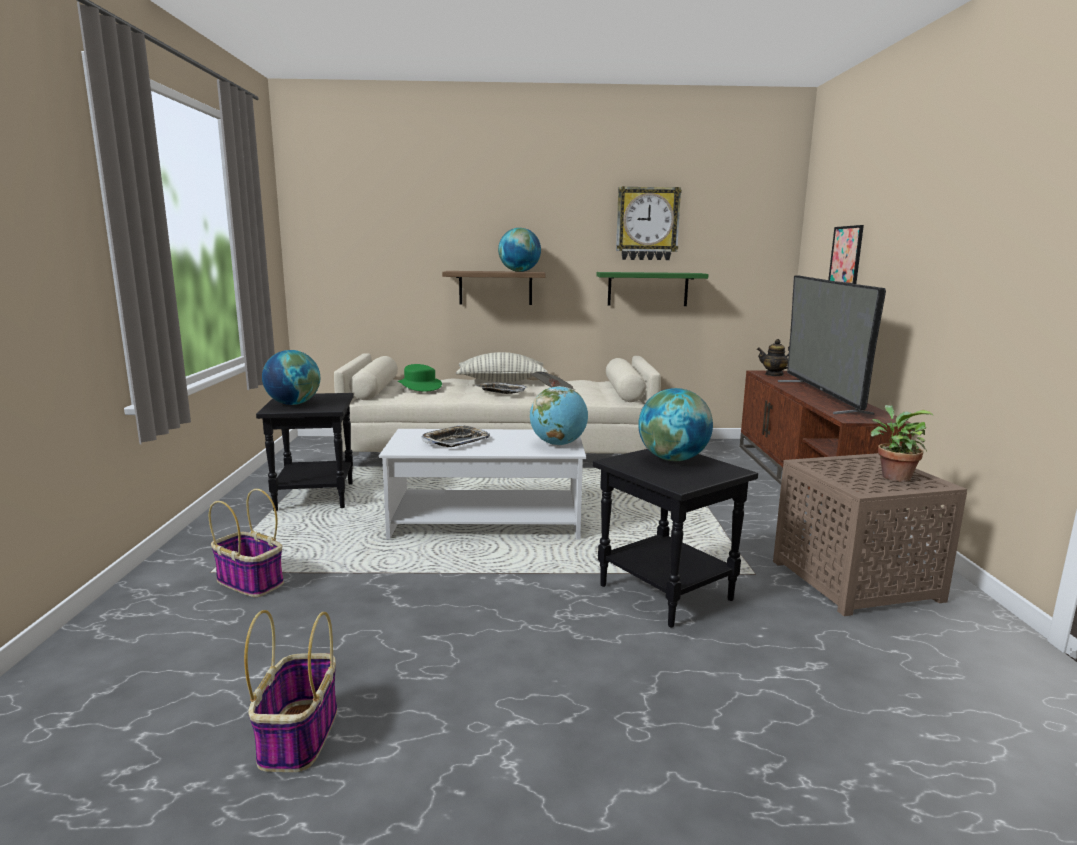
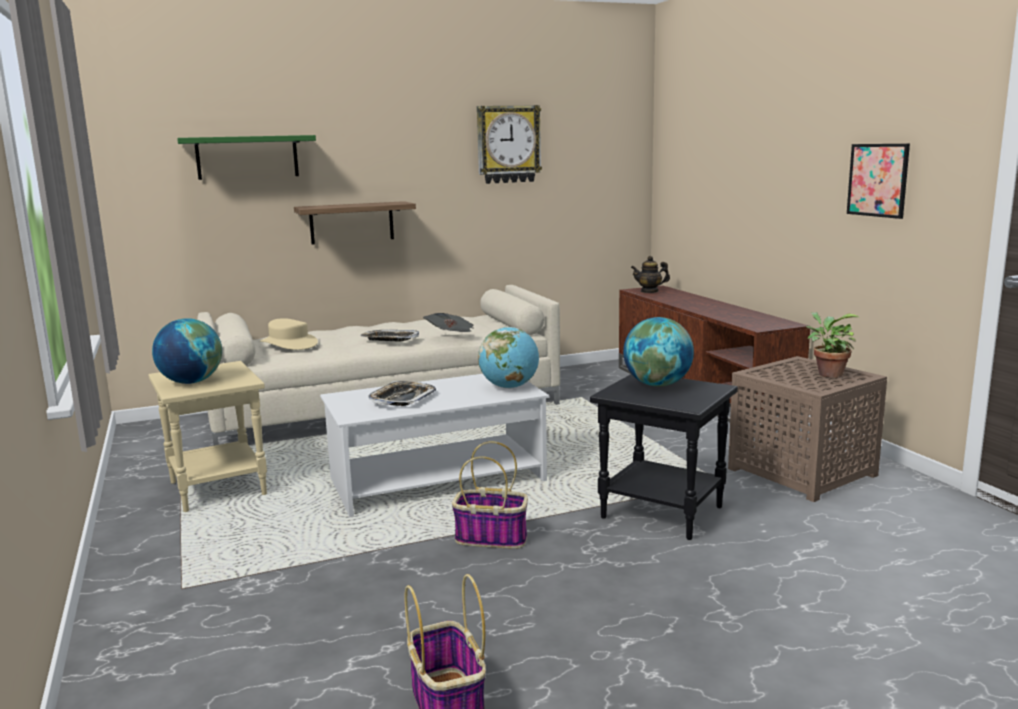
camera: 20 degrees left, 0 degrees up
basket [209,489,284,597] -> basket moved to [452,441,528,549]
black side table [256,393,354,511] -> beige side table [148,361,267,512]
green hat [398,364,442,392] -> beige hat [260,318,318,350]
pillow [456,352,548,382] -> none
globe [498,228,541,272] -> none
green shelf [596,272,709,306] -> green shelf moved to [177,135,316,180]
television [778,275,886,415] -> none
picture [828,225,864,284] -> picture moved to [847,144,910,219]

